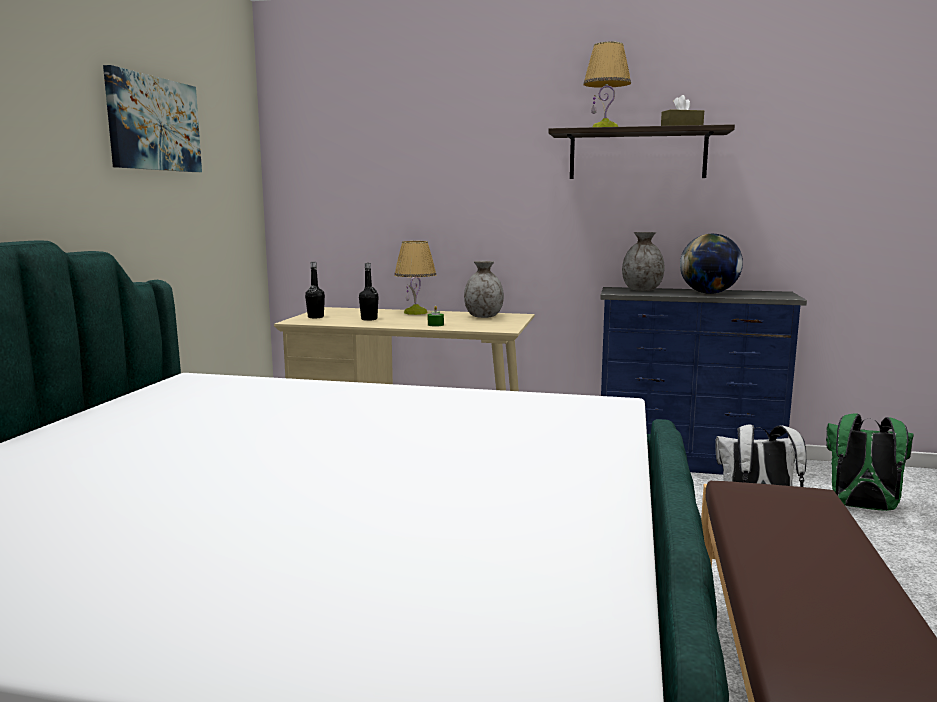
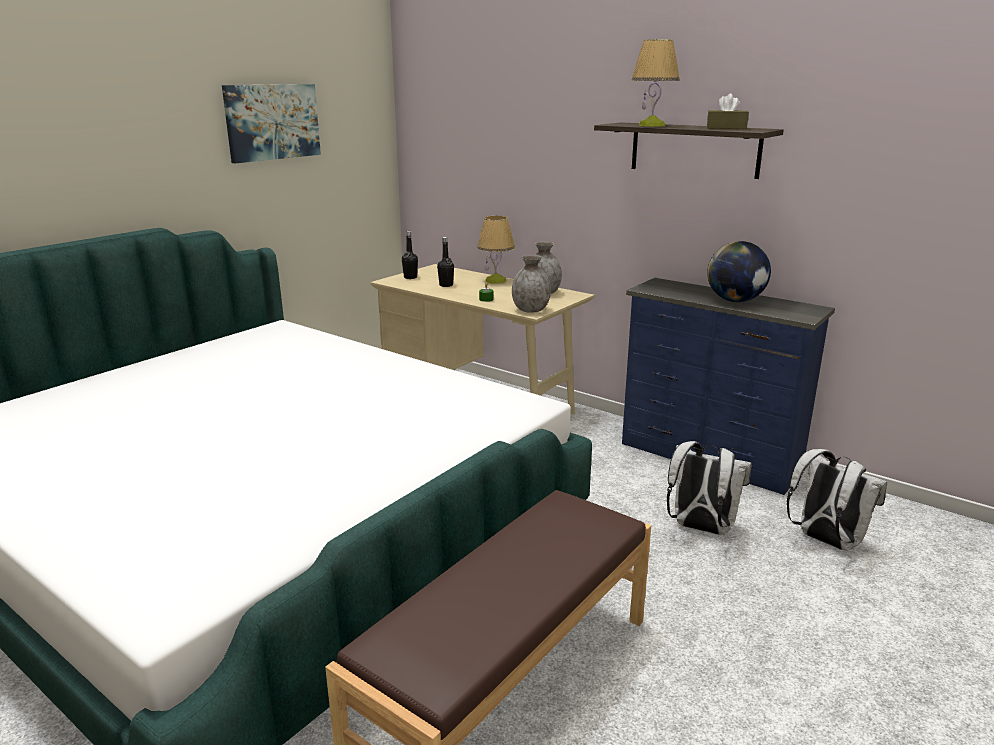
camera: 25 degrees right, 10 degrees up
grey vase [622,232,665,291] -> grey vase moved to [512,255,551,313]
green backpack [826,414,913,511] -> white backpack [787,449,887,551]

